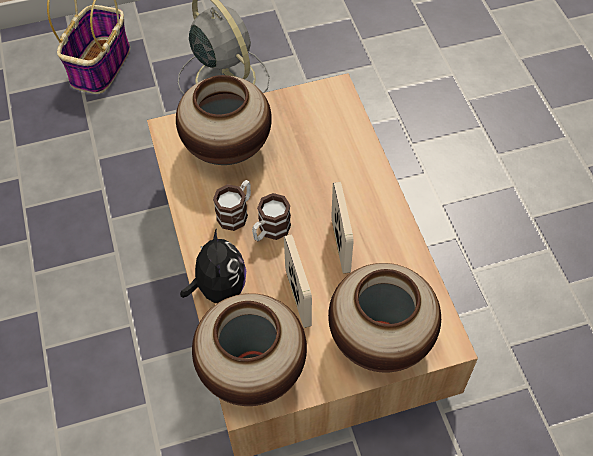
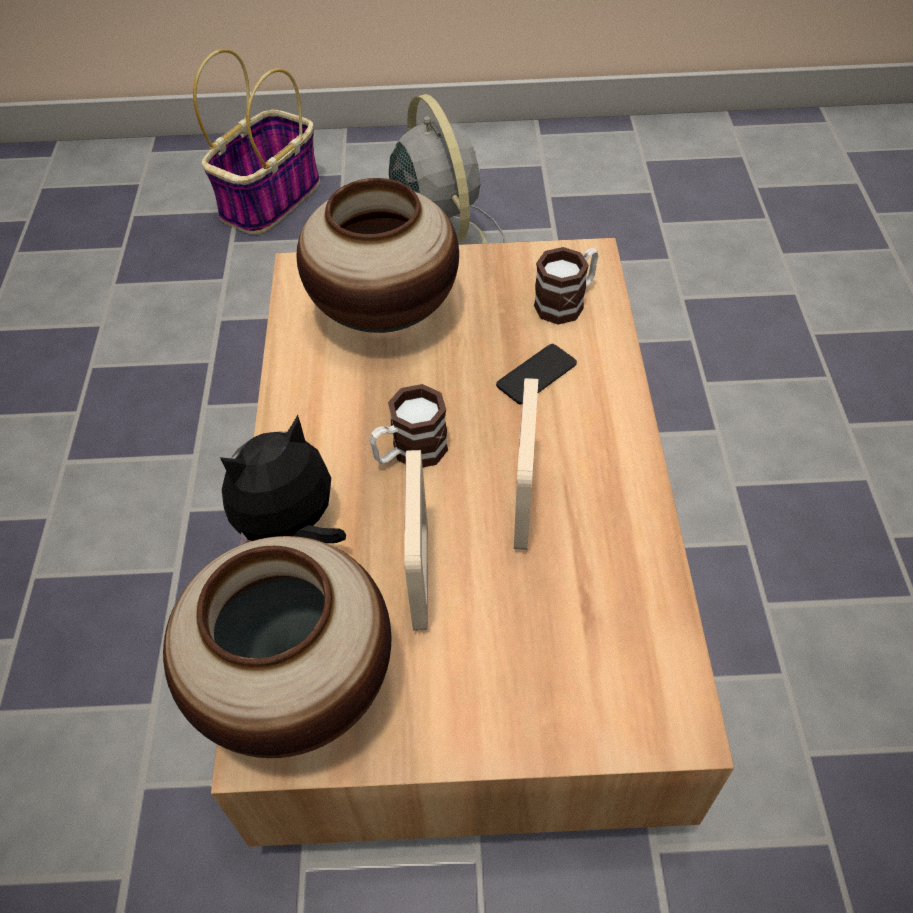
camera: 15 degrees right, 5 degrees down
plush toy [180,228,246,303] -> plush toy turned 135 degrees counterclockwise [220,415,346,545]
mug [213,180,251,231] -> mug moved to [534,247,598,325]
vase [328,263,441,373] -> none
none -> phone [496,344,577,404]

